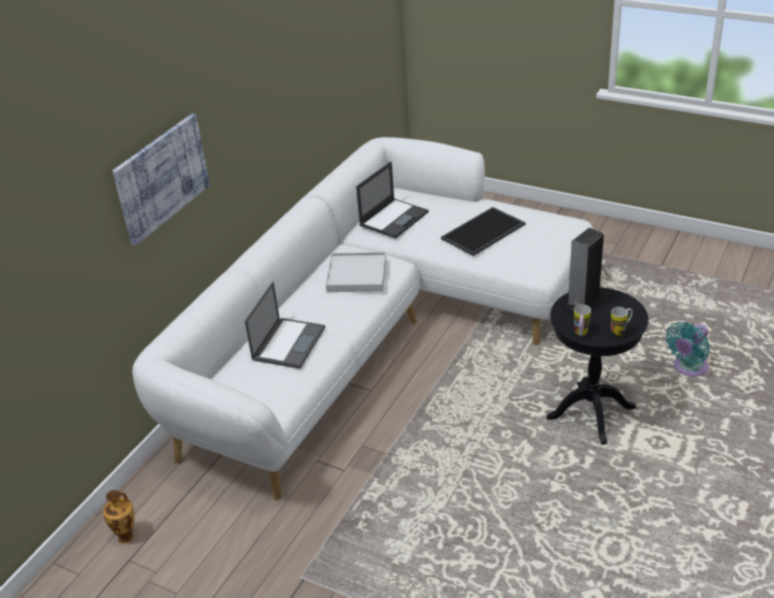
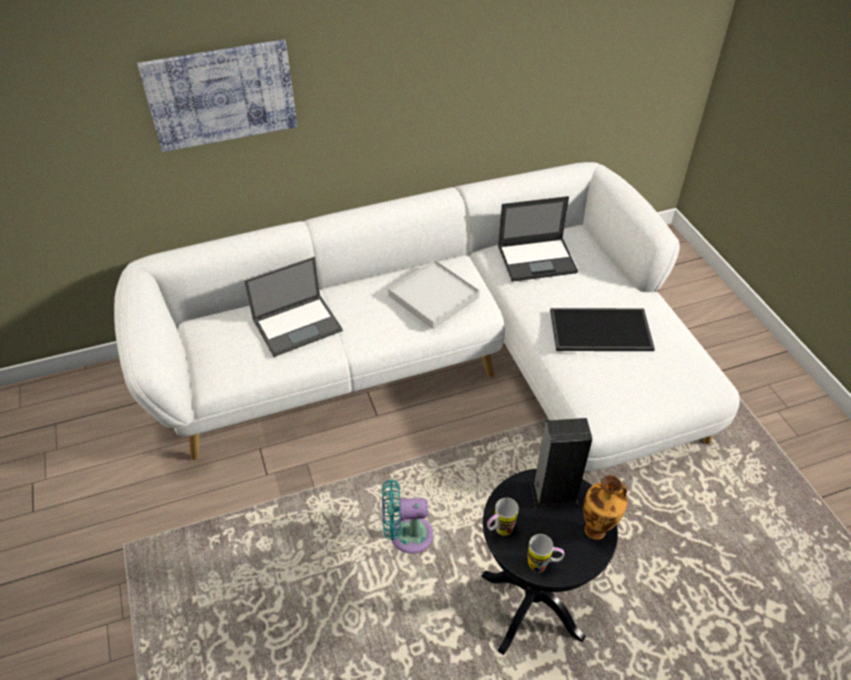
camera: 40 degrees right, 10 degrees up
vase [103,490,134,544] -> vase moved to [583,475,627,540]
turquoise fan [666,322,710,377] -> turquoise fan moved to [382,479,433,554]

